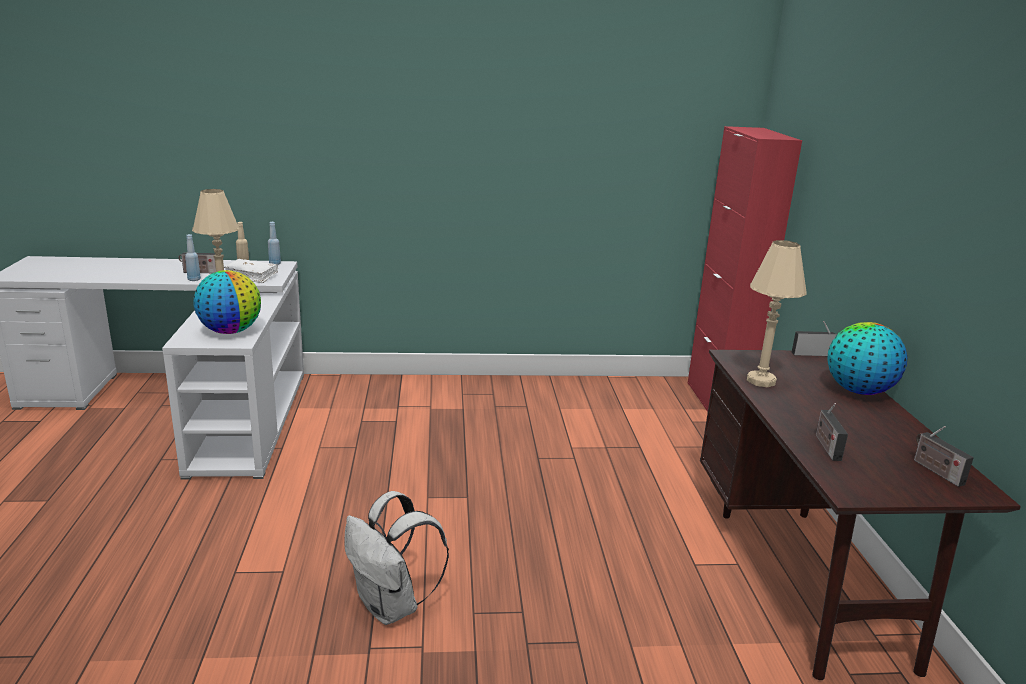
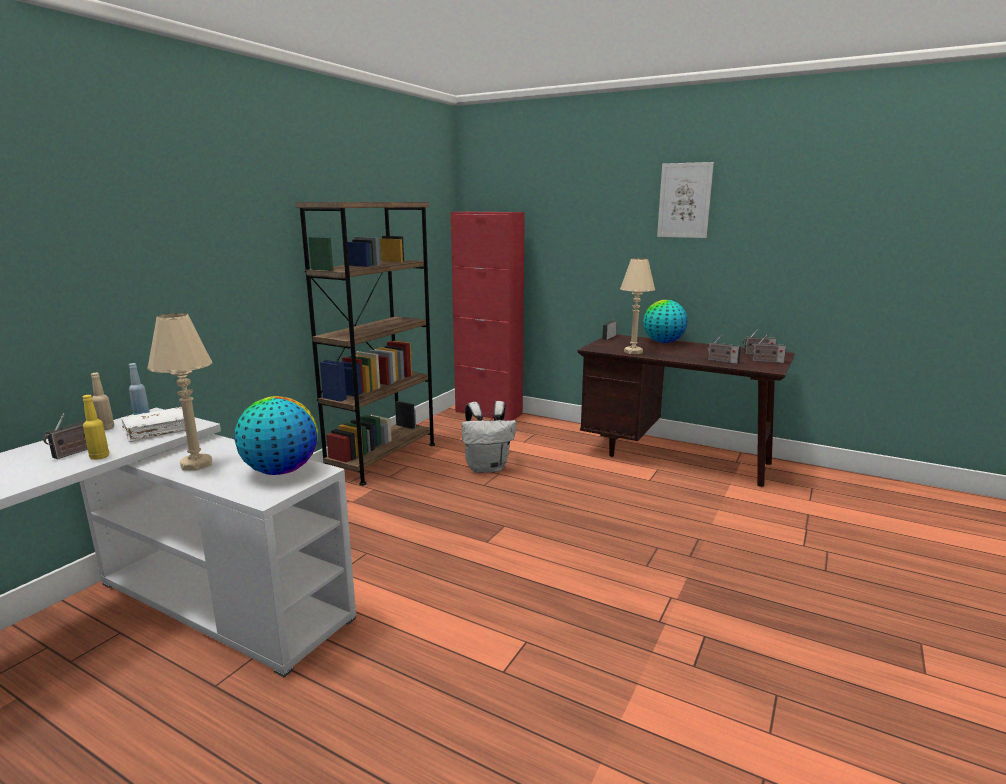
camera: 55 degrees left, 5 degrees down
blue bottle [185,234,201,281] -> yellow bottle [82,395,109,460]
white backpack [344,491,449,625] -> white backpack moved to [462,401,516,473]
none -> brown bookcase [295,202,435,486]
none -> picture [657,162,714,238]
none -> radio [750,335,786,363]

